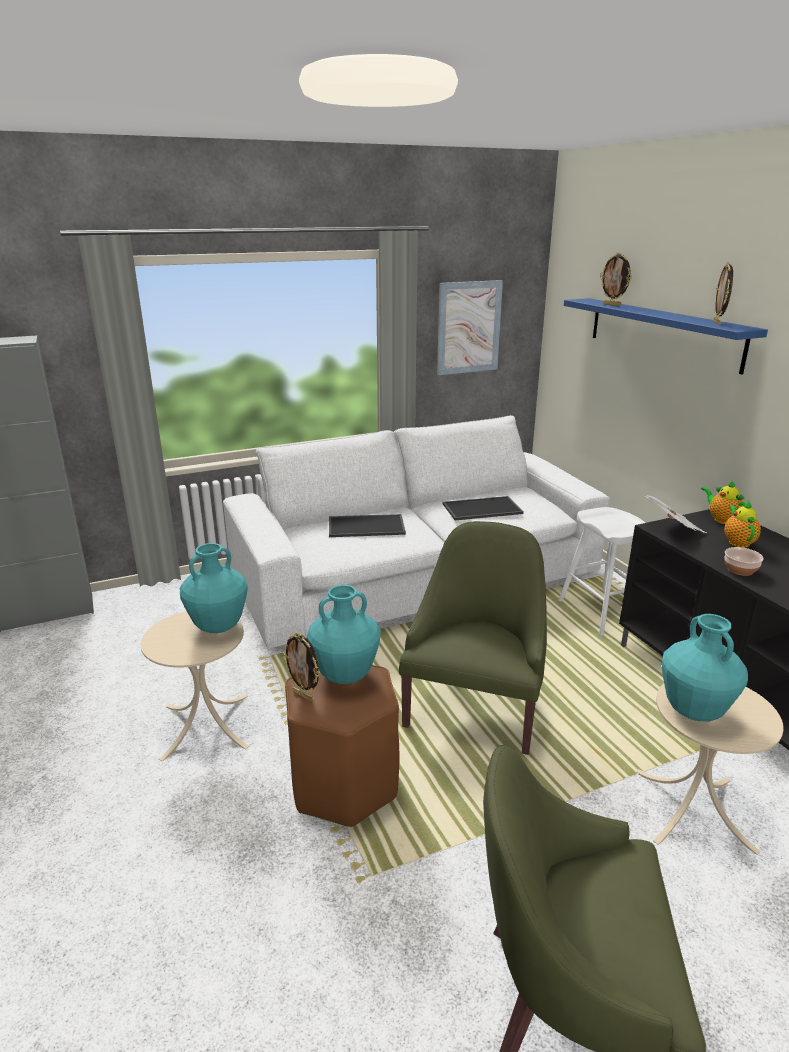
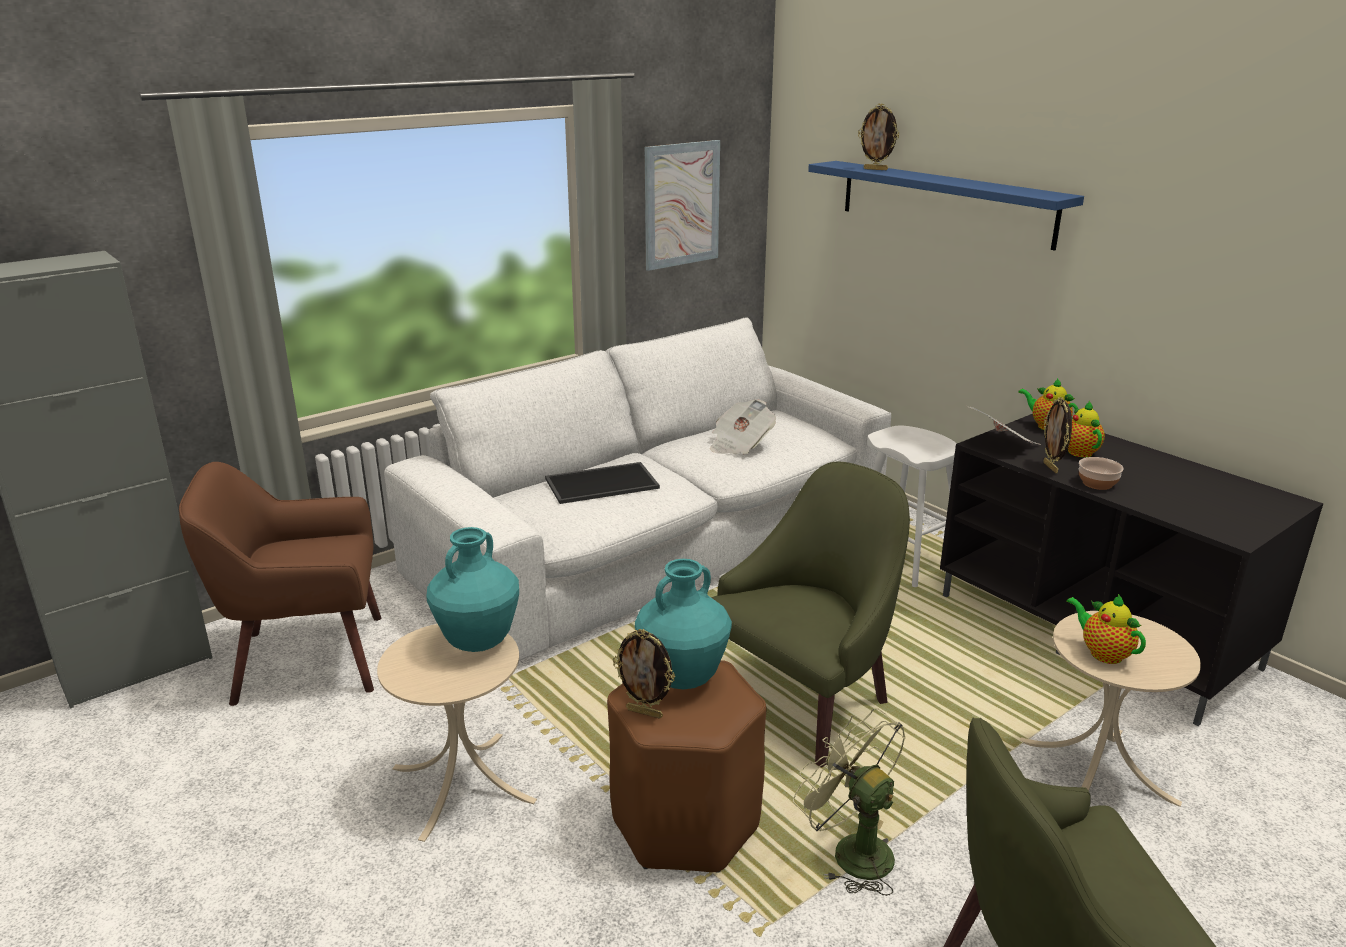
camera: 15 degrees left, 0 degrees up
green armchair [399,521,547,755] -> green armchair turned 45 degrees clockwise [711,462,910,768]
tray [443,496,524,520] -> newspaper [710,399,776,454]
turquoise vase [662,614,748,721] -> teapot [1066,594,1146,664]
picture frame [713,261,733,325] -> picture frame moved to [1043,397,1072,473]
none -> brown armchair [179,462,381,706]
none -> green fan [793,708,906,896]

